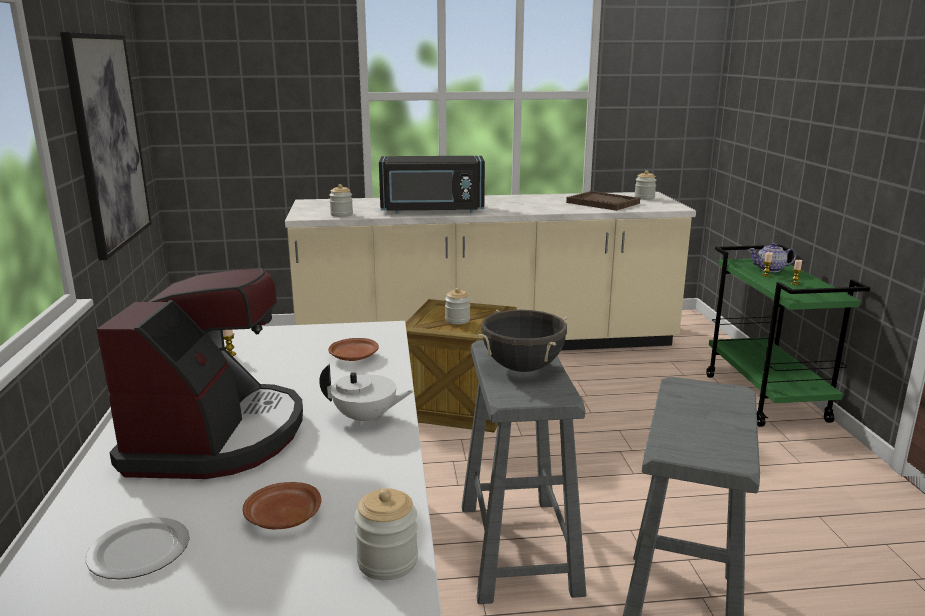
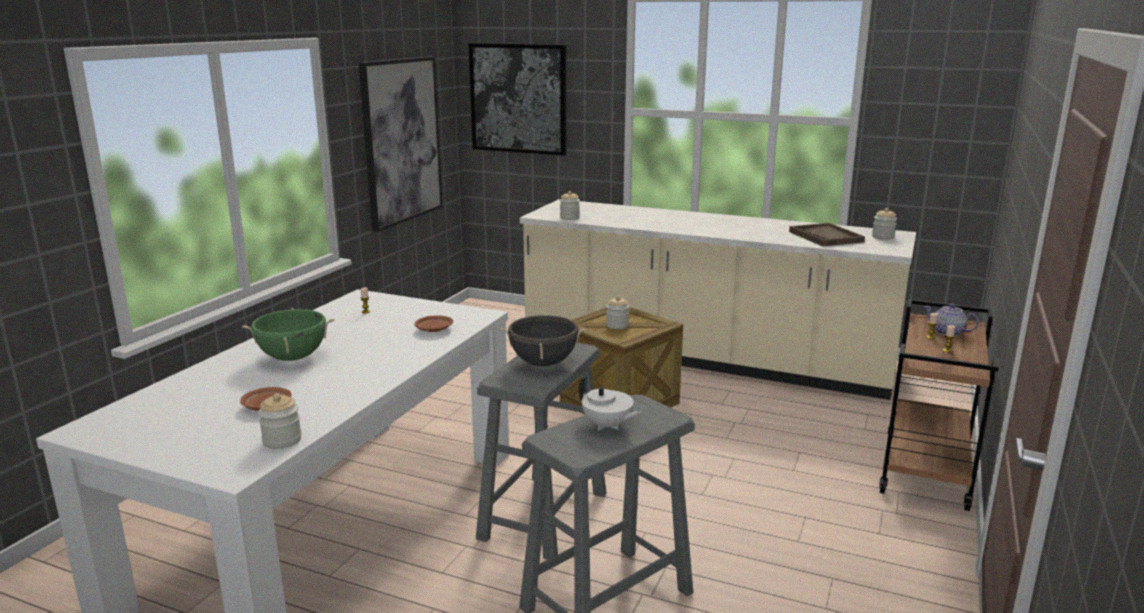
camera: 30 degrees right, 0 degrees up
plate [85,517,190,580] -> none
coffee machine [96,267,303,479] -> green cooking pot [242,308,335,361]
white teapot [319,364,414,427] -> white teapot moved to [578,377,642,431]
black microwave [379,156,485,213] -> none
green cart [706,245,870,427] -> brown cart [879,299,999,511]
none -> picture [469,43,566,156]

